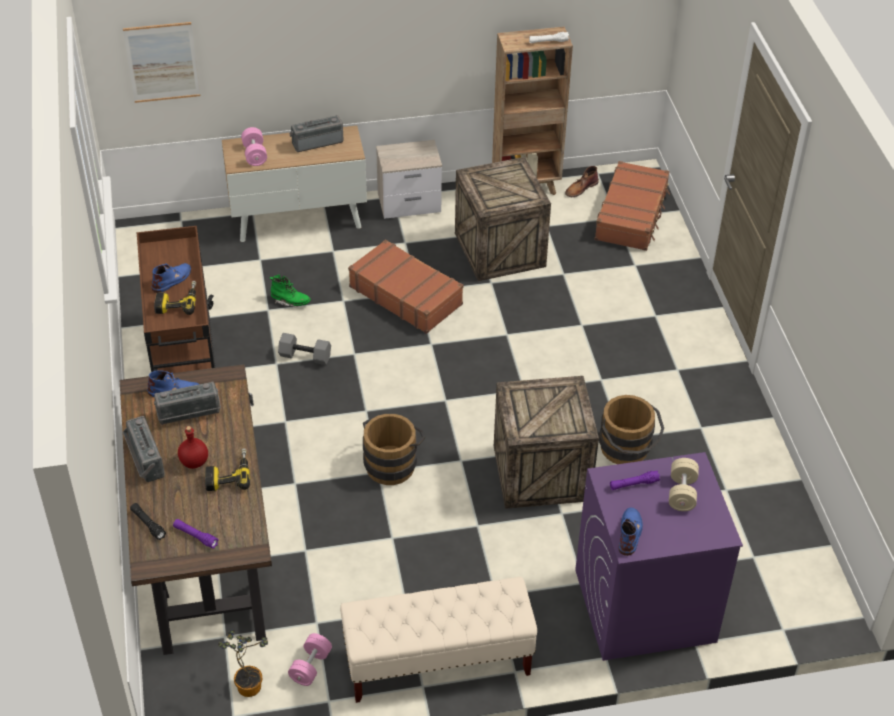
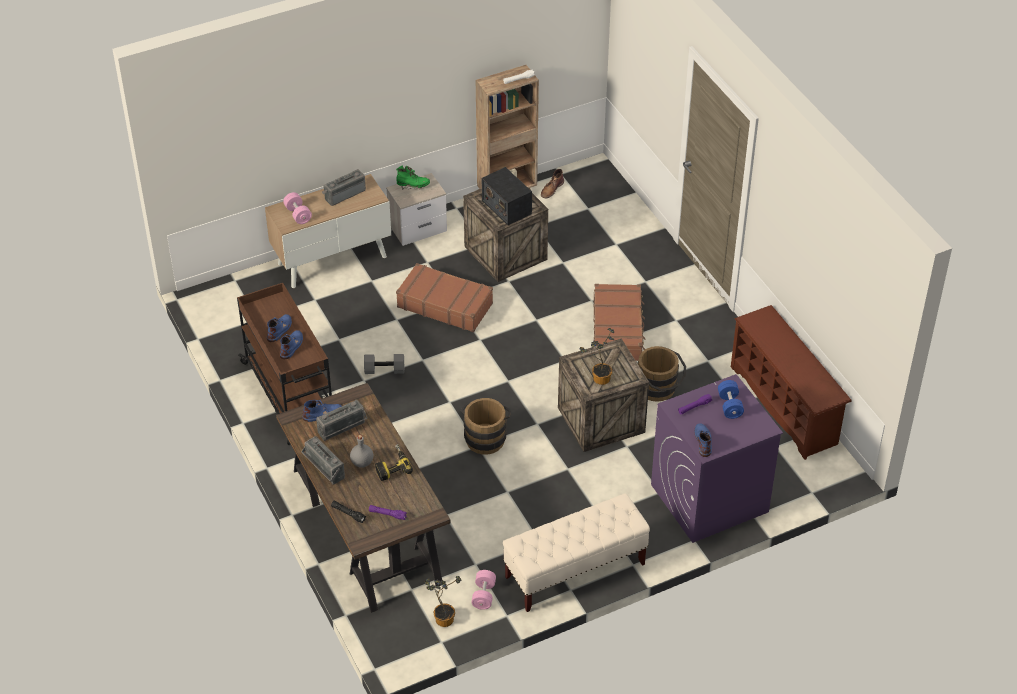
camera: 15 degrees left, 0 degrees up
picture [123,22,200,103] -> none
power drill [154,281,196,315] -> blue boot [280,330,303,359]
red bottle [178,426,208,469] -> grey bottle [350,435,373,468]
green boot [270,275,311,308] -> green boot moved to [396,166,430,190]
brown suitcase [594,161,670,251] -> brown suitcase moved to [593,284,645,361]
beige dumbbell [669,458,699,511] -> blue dumbbell [718,380,744,419]
none -> radio [482,167,532,225]
none -> potted plant [580,328,614,385]
none -> brown shoe rack [731,305,852,460]

